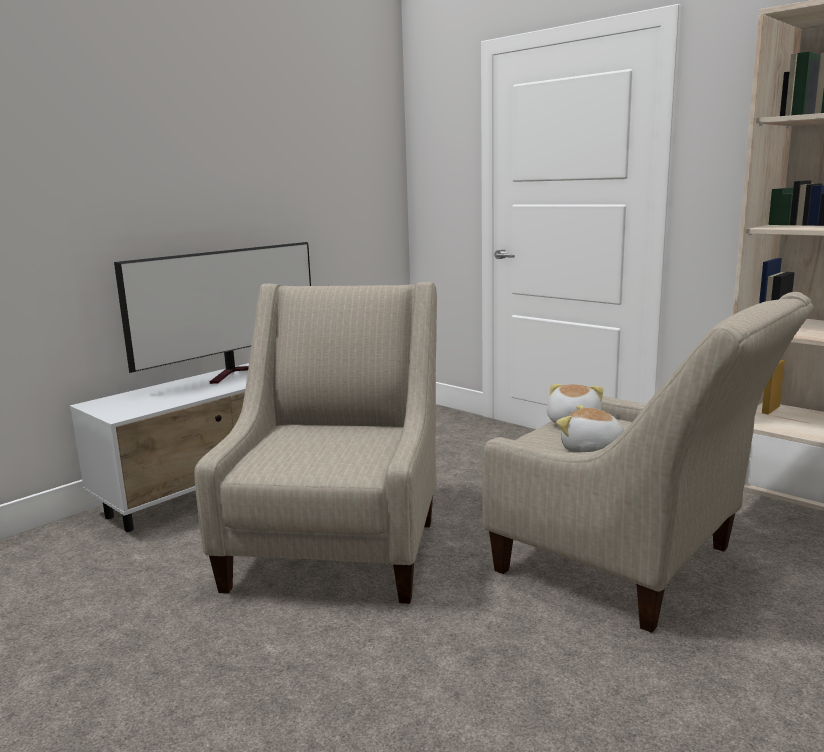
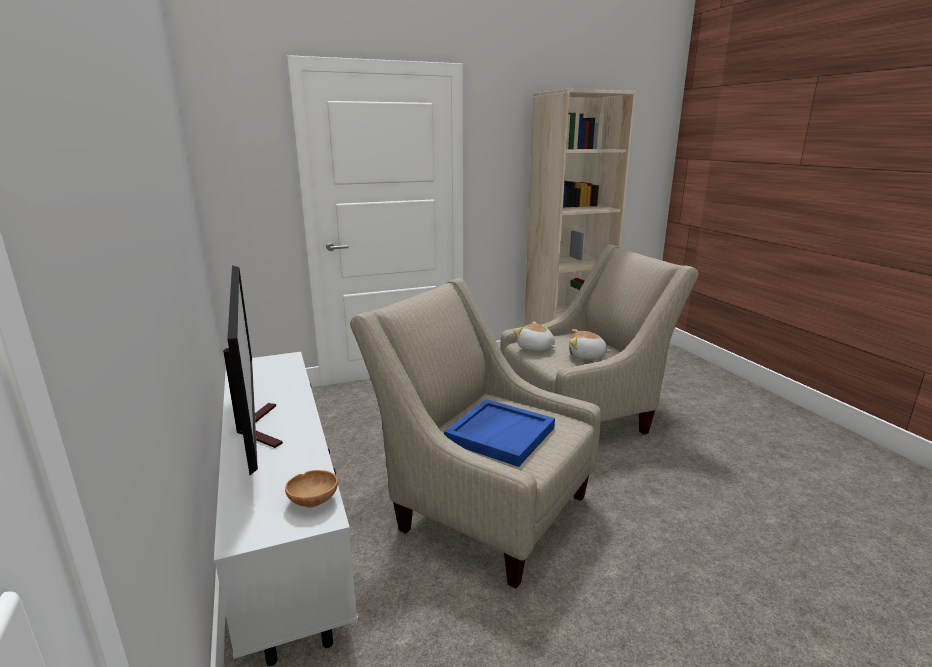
camera: 65 degrees left, 5 degrees up
plush toy [556,405,625,453] -> plush toy turned 45 degrees clockwise [569,329,612,360]
none -> brown bowl [285,470,338,508]
none -> blue tray [444,399,555,467]

